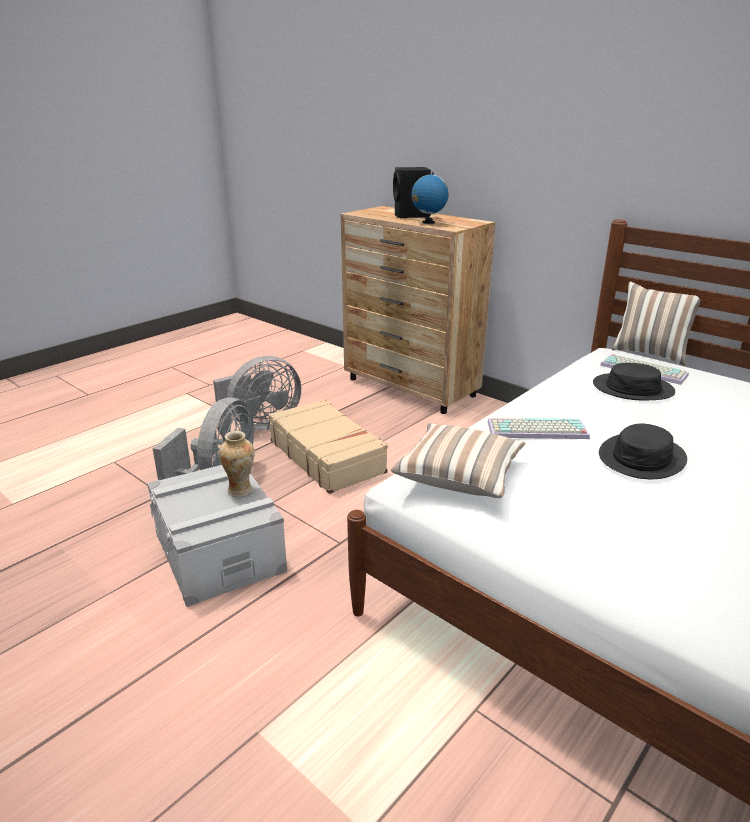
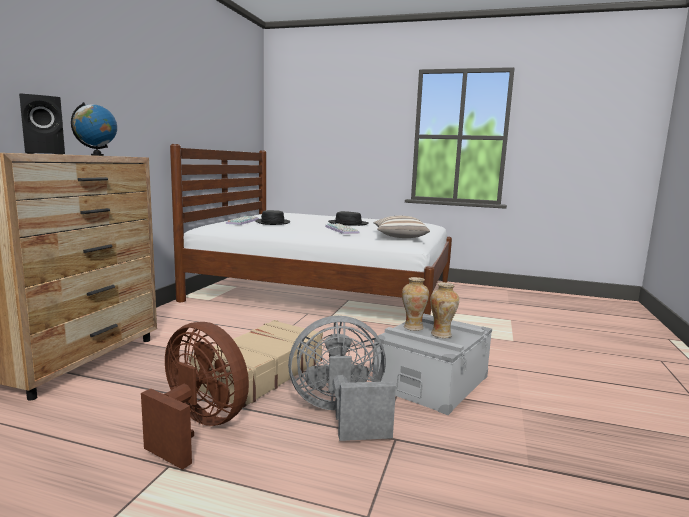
camera: 115 degrees left, 15 degrees down
grey fan [213,356,301,430] -> brown fan [141,322,249,470]
pillow [612,281,700,366] -> none
none -> vase [430,282,459,338]

